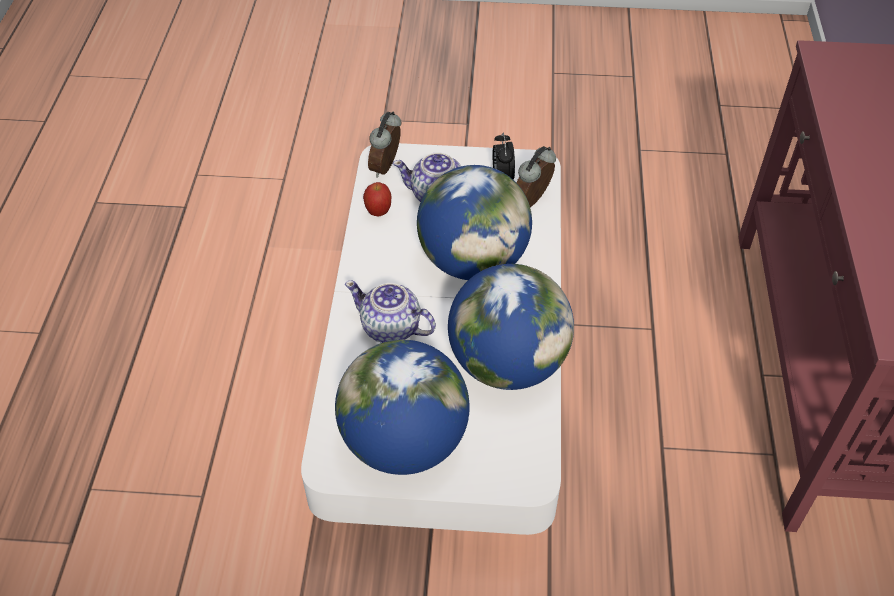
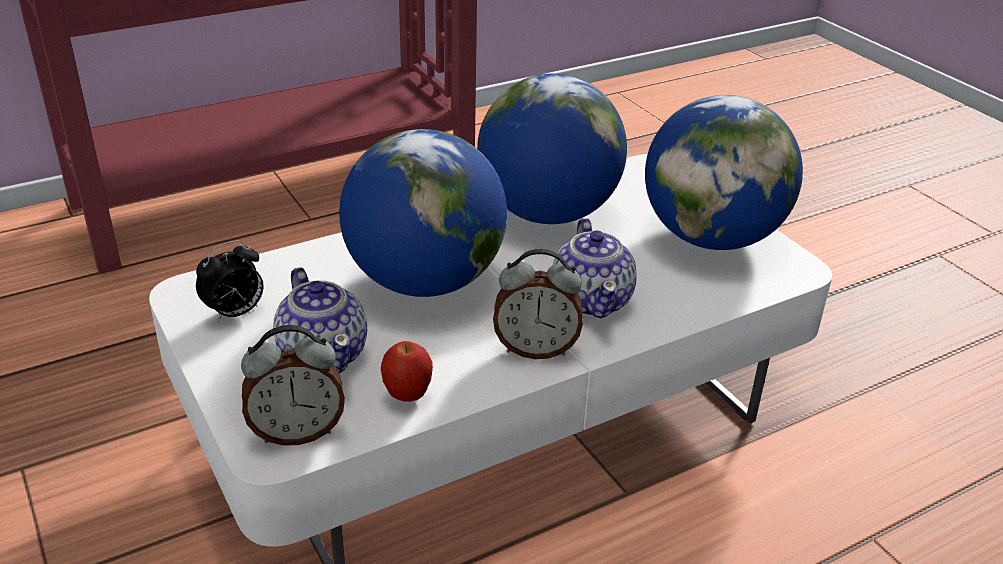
camera: 125 degrees left, 15 degrees down
alarm clock [516,146,556,207] -> alarm clock moved to [493,249,583,359]

